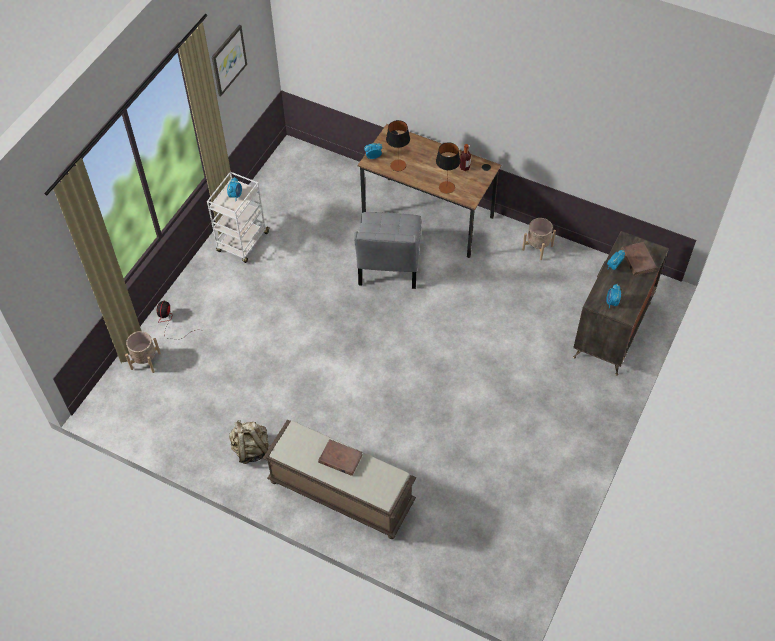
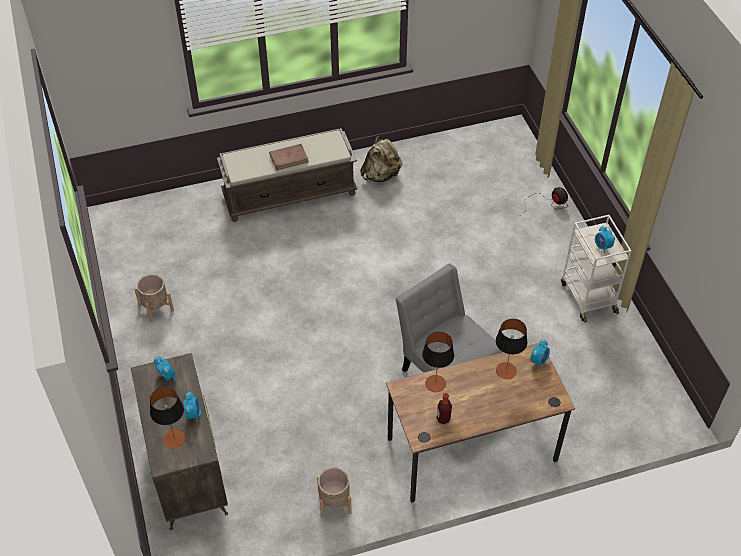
camera: 135 degrees right, 5 degrees down
beige planter [125,331,161,373] -> beige planter moved to [134,274,174,323]
picture [212,25,247,97] -> none
brown book [621,242,657,276] -> table lamp [150,387,186,448]

